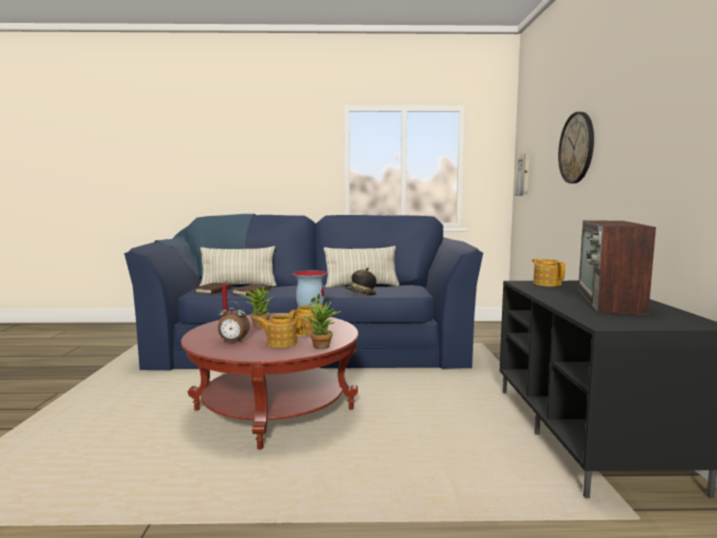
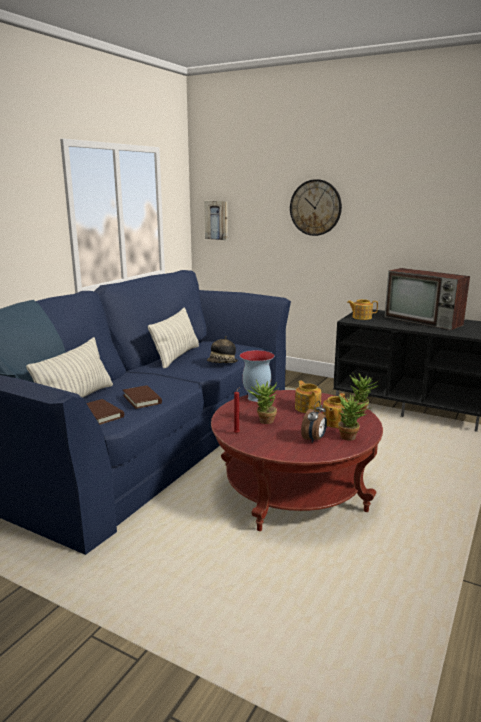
camera: 60 degrees left, 10 degrees up
none -> potted plant [338,393,372,440]

